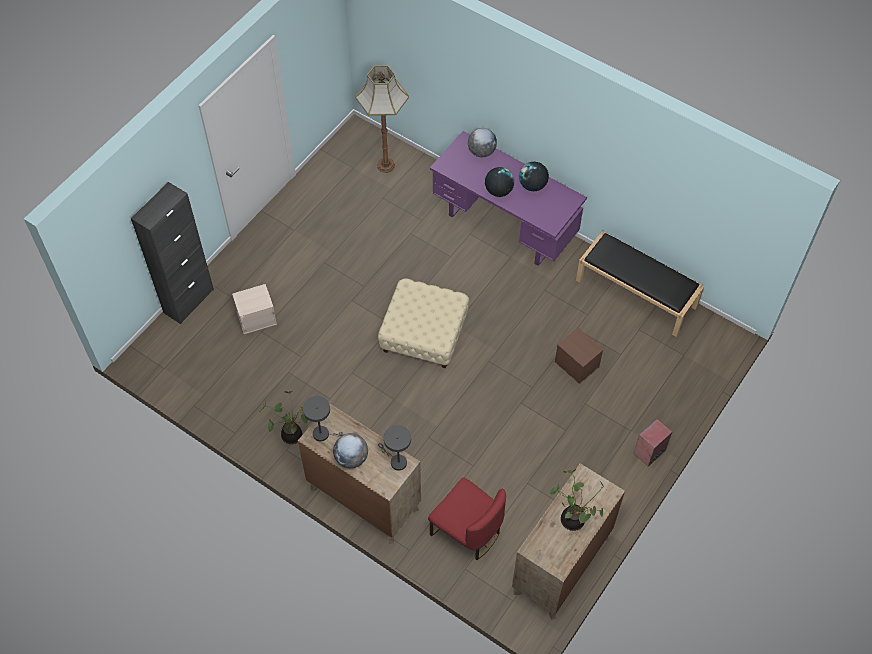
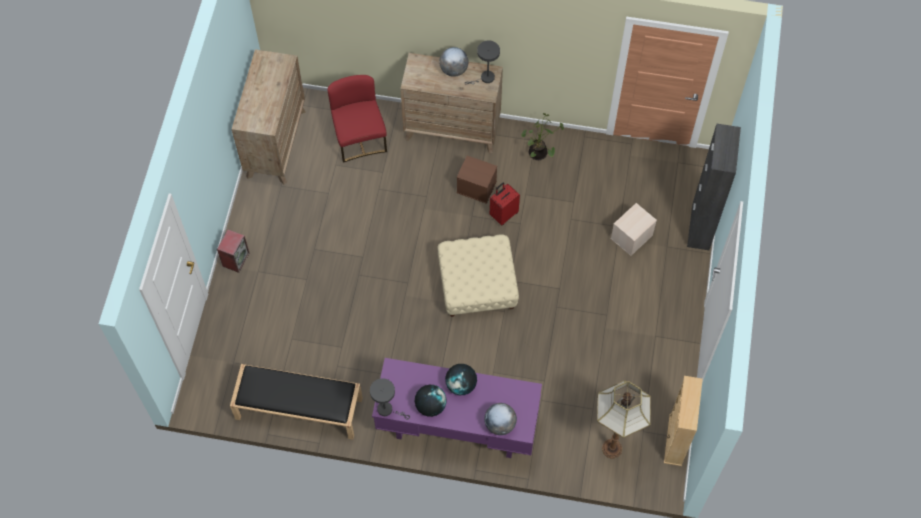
camera: 155 degrees right, 5 degrees up
grey table lamp [378,425,411,471] -> grey table lamp moved to [370,378,410,420]
red chair [428,477,506,560] -> red chair turned 60 degrees clockwise [327,75,387,163]
potted plant [550,469,607,531] -> none
brown storage box [555,328,604,384] -> brown storage box moved to [457,156,497,204]
none -> red suitcase [490,182,520,225]
none -> beige bookcase [664,376,703,466]

